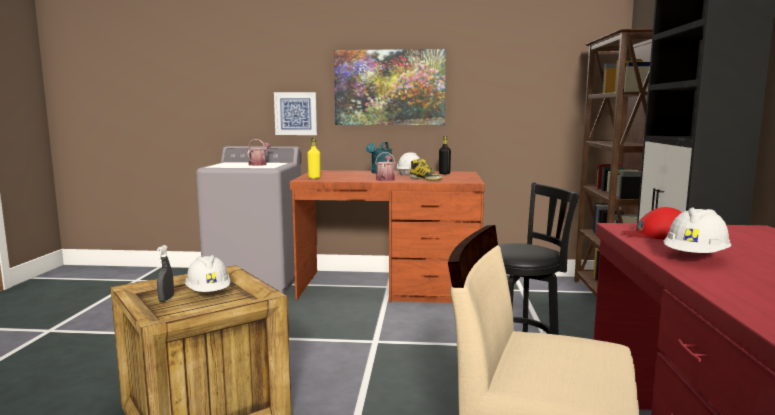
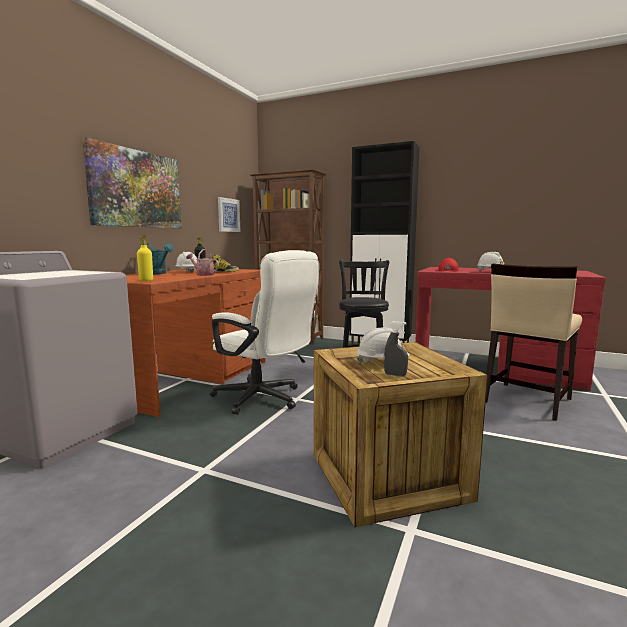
camera: 70 degrees left, 0 degrees up
watering can [247,139,271,166] -> none
picture [274,92,317,135] -> picture moved to [218,197,240,232]
none -> white office chair [210,250,319,415]

